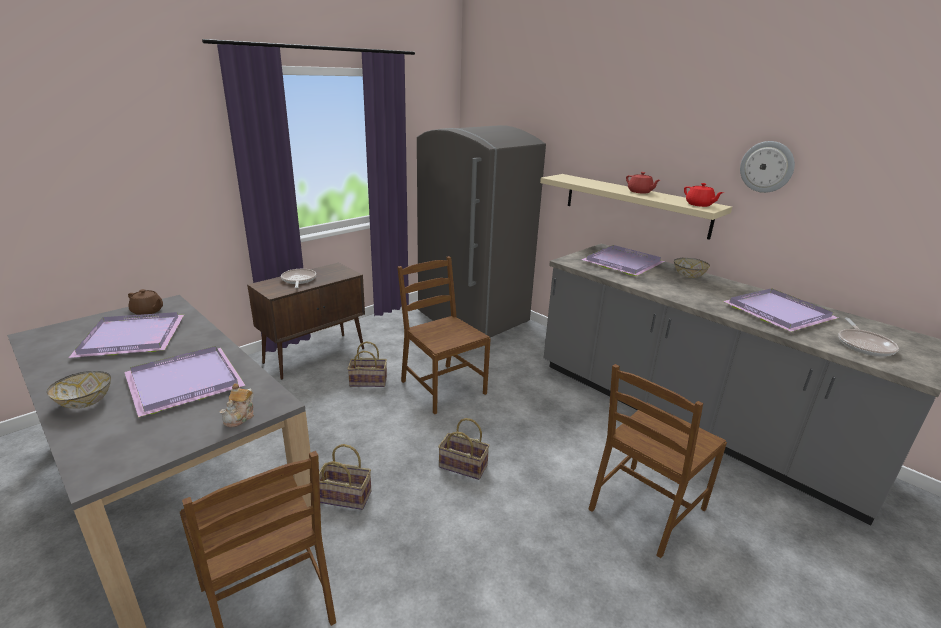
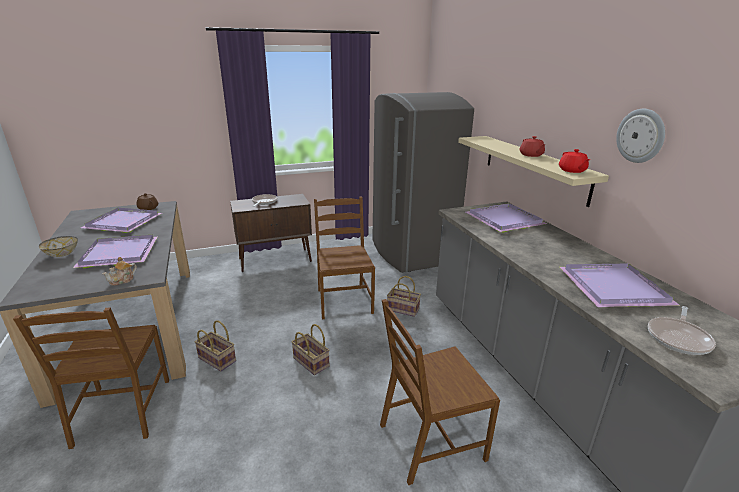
camera: 25 degrees right, 0 degrees up
basket [347,341,387,387] -> basket moved to [387,276,421,317]
bowl [674,258,710,278] -> none

